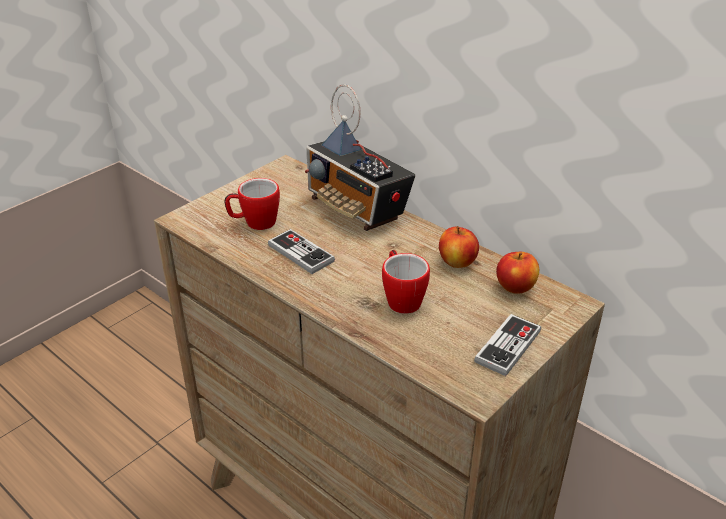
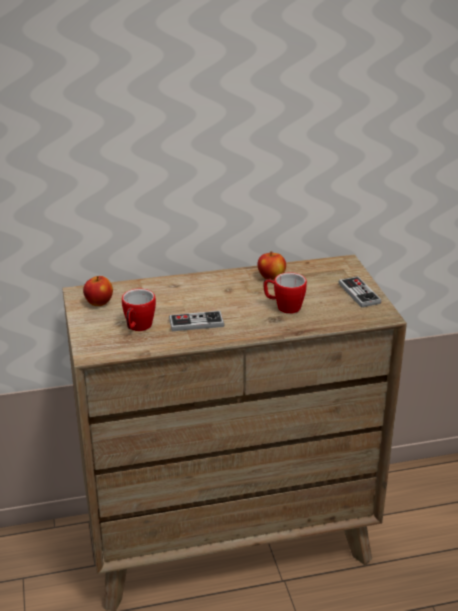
camera: 55 degrees left, 5 degrees down
radio [305,84,415,231] -> none
apple [496,252,539,294] -> apple moved to [83,276,113,306]

